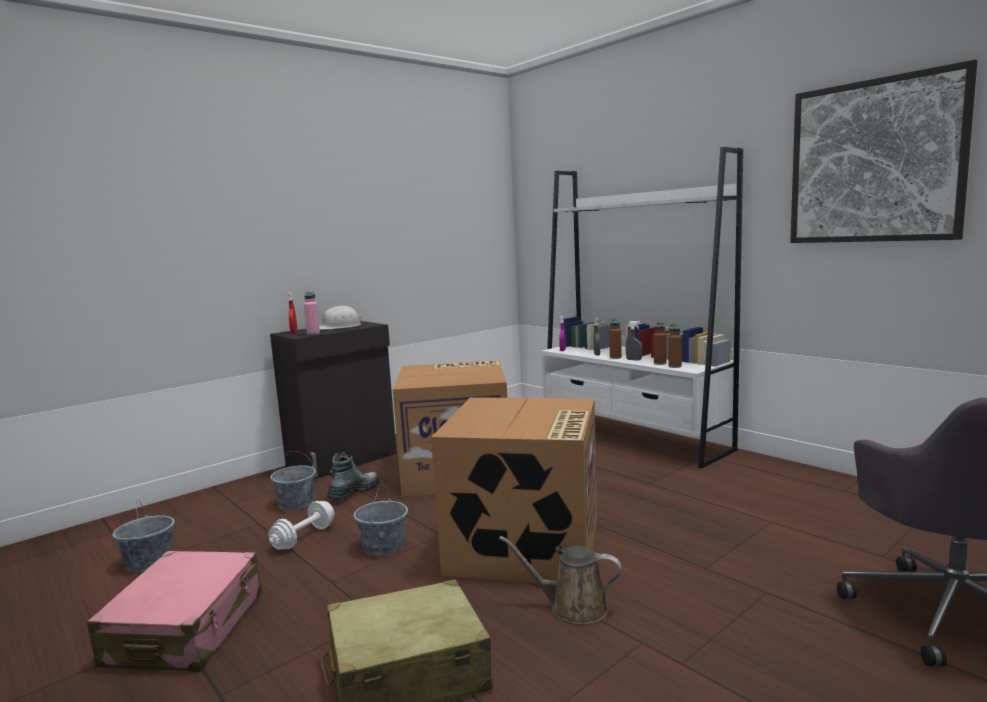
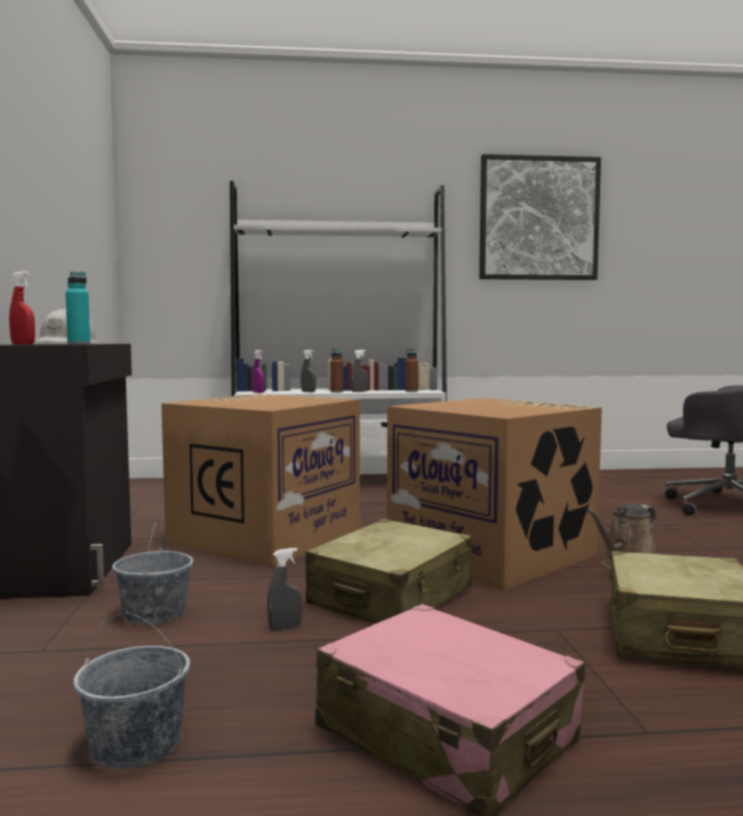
camera: 55 degrees left, 5 degrees down
white dumbbell [268,501,334,550] -> grey spray bottle [267,548,302,631]
pink bottle [304,291,320,335] -> turquoise bottle [65,271,90,344]
boot [327,452,379,500] -> none
grey bucket [353,484,408,556] -> beige suitcase [305,519,473,624]
brown bottle [654,322,666,365] -> none

